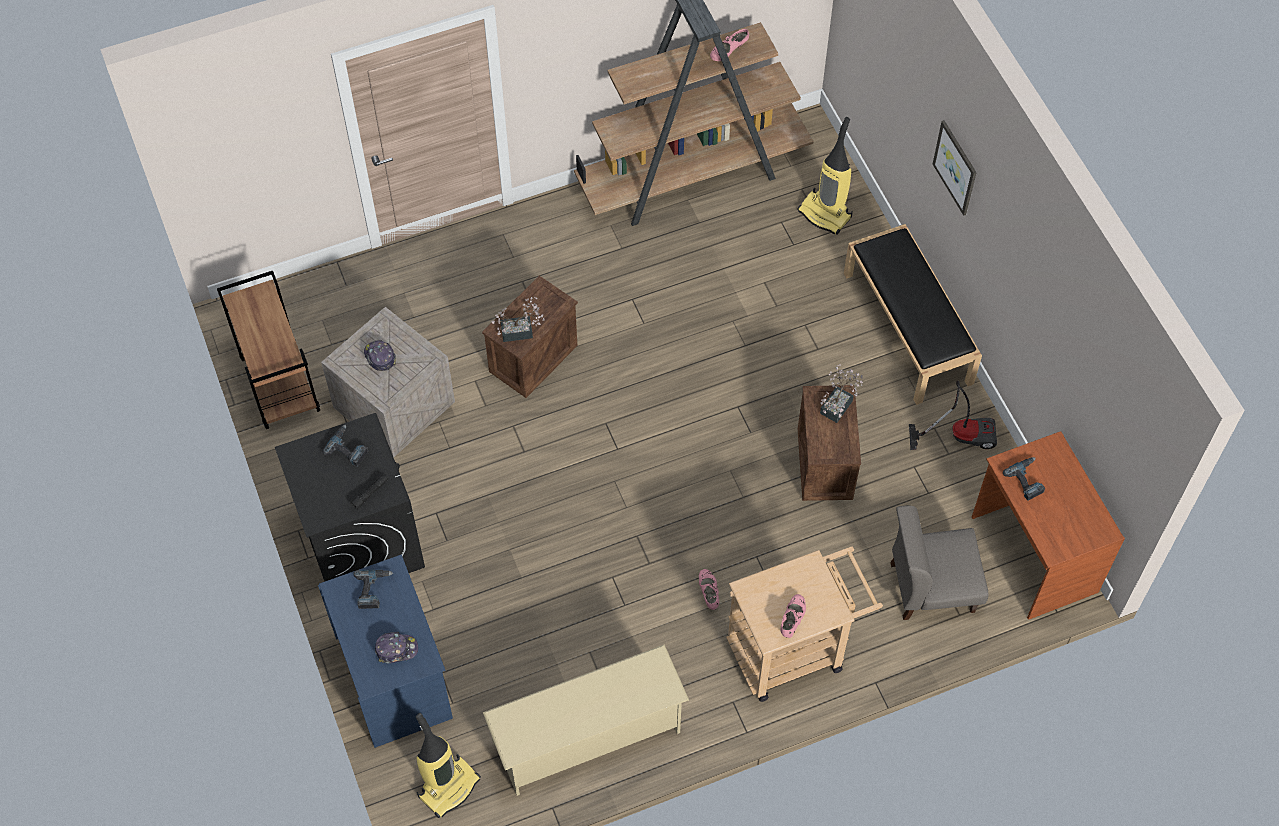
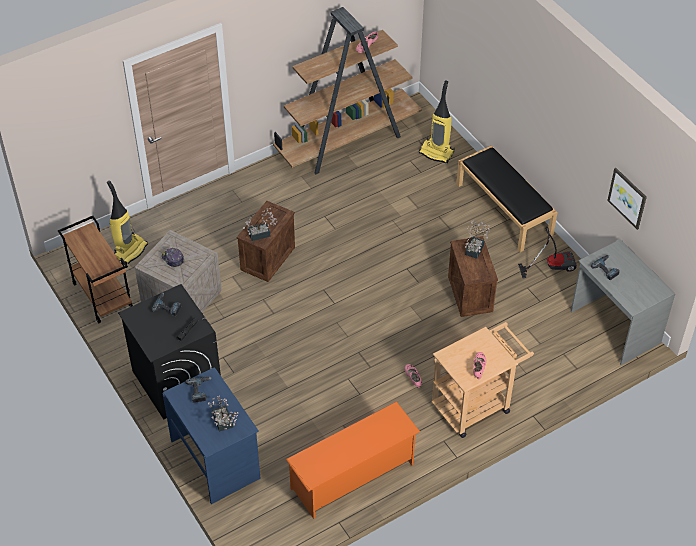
camera: 10 degrees left, 10 degrees down
cap [375,632,418,663] -> potted plant [208,395,239,432]
vacuum cleaner [416,713,481,818] -> vacuum cleaner moved to [107,180,148,264]
beige shoe rack [483,644,689,796] -> orange shoe rack [286,401,420,519]
grey chair [890,505,989,620] -> none
picture [933,120,977,216] -> picture moved to [607,168,647,230]
brown desk [972,431,1125,620] -> grey desk [571,239,676,365]

